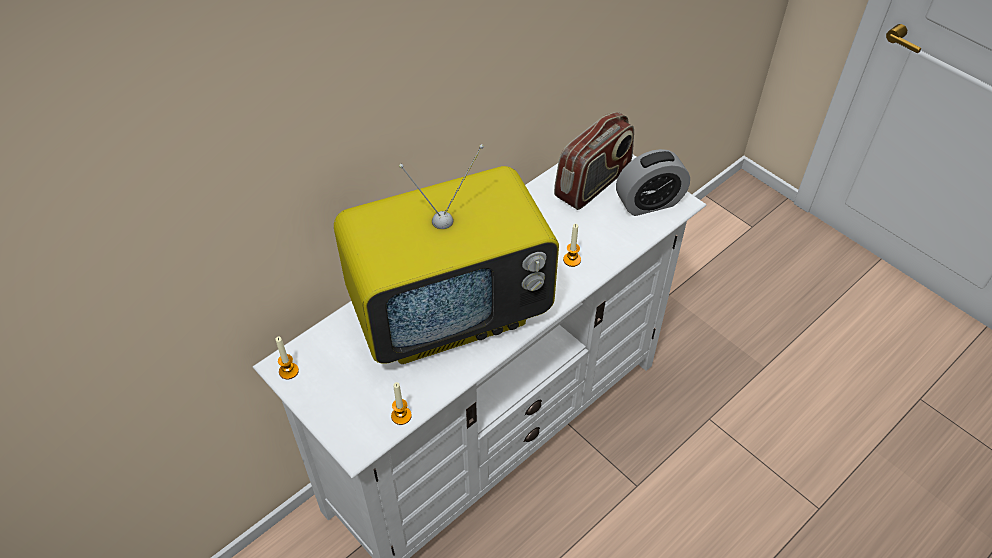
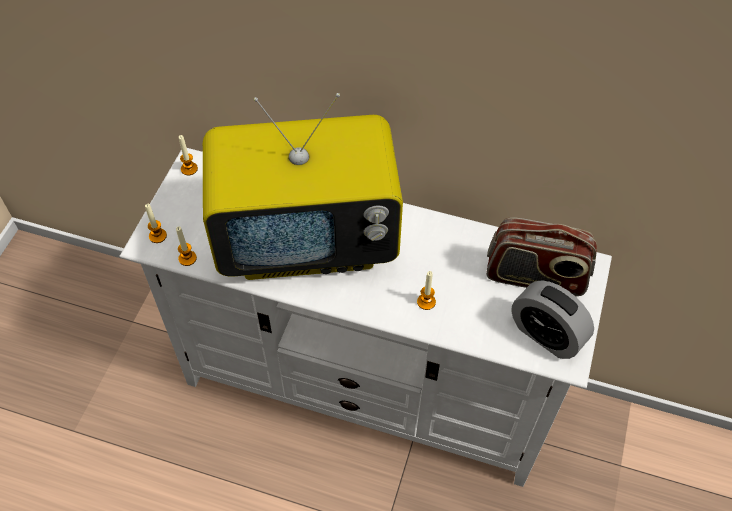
camera: 60 degrees right, 5 degrees up
television [334,144,559,364] -> television turned 45 degrees counterclockwise [203,93,403,280]
none -> candle [145,204,167,243]

